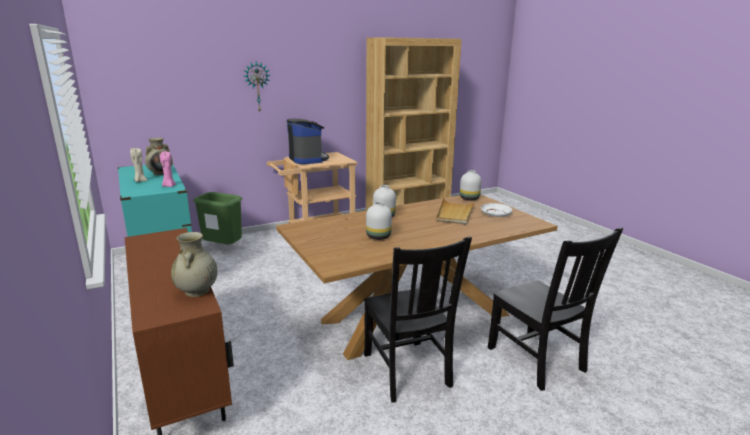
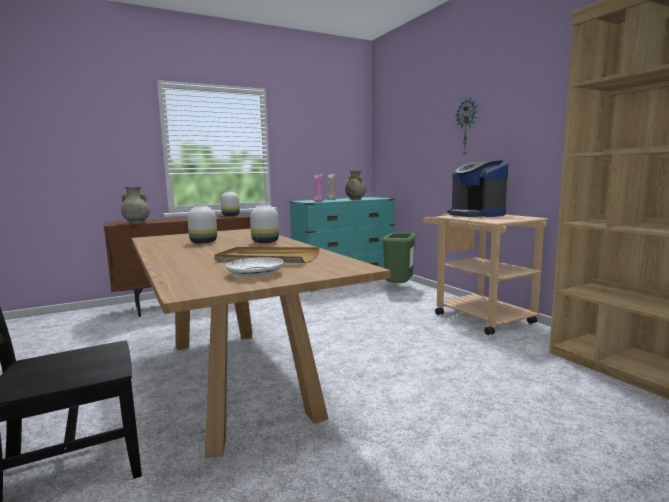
camera: 90 degrees right, 10 degrees down
coffee machine [287,119,329,164] -> coffee machine turned 90 degrees clockwise [448,161,508,217]
black chair [364,237,472,402] -> none
white vase [460,170,481,201] -> white vase moved to [221,190,240,216]

